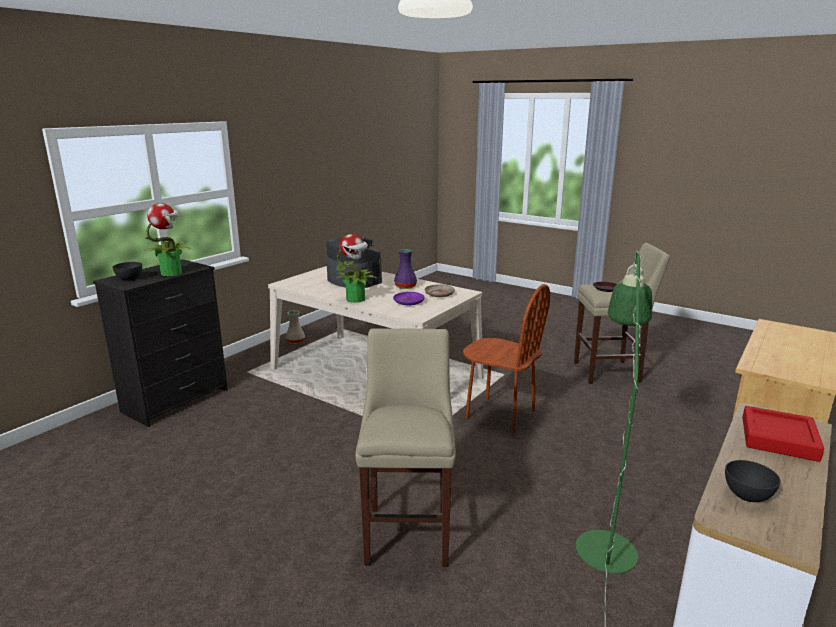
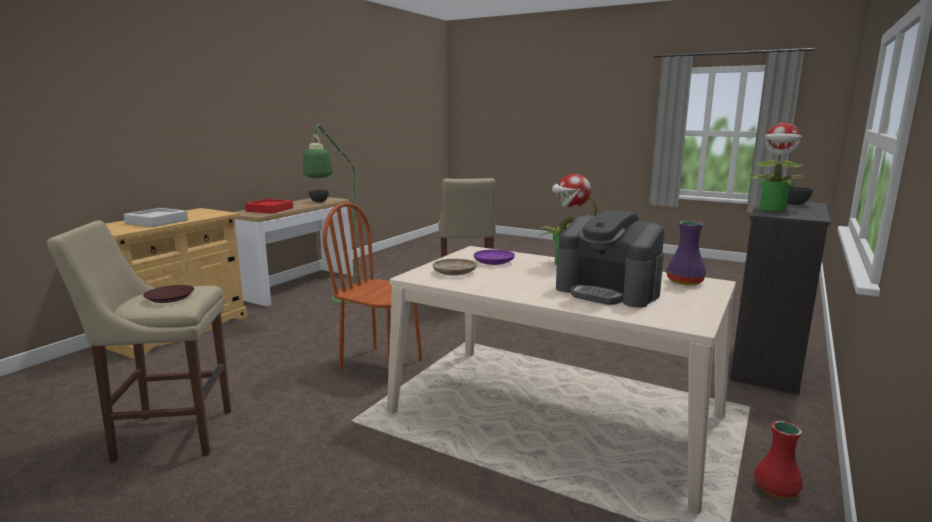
camera: 175 degrees right, 5 degrees down
beige vase [286,310,305,344] -> red vase [754,421,803,499]
purple vase [394,249,417,289] -> purple vase moved to [666,221,706,285]
none -> grey tray [124,208,188,227]

